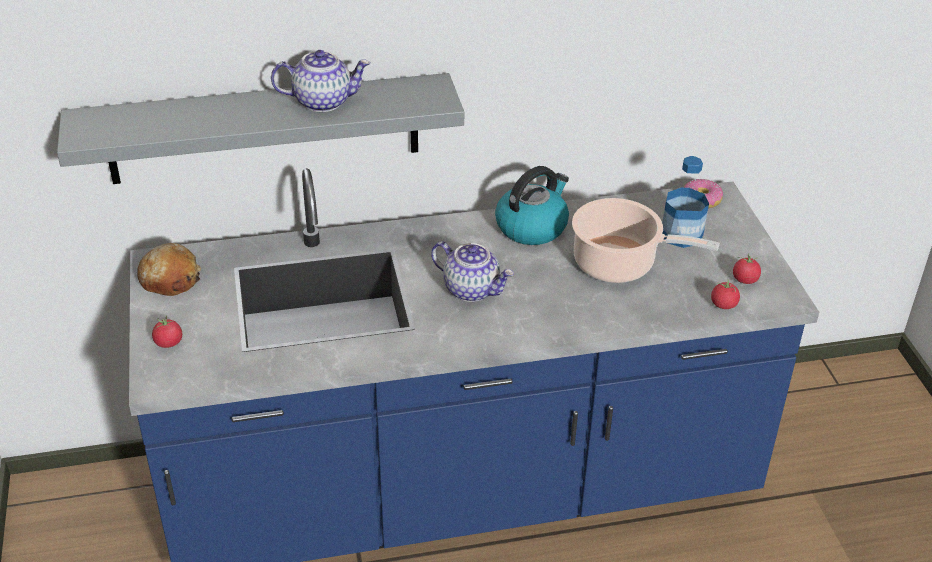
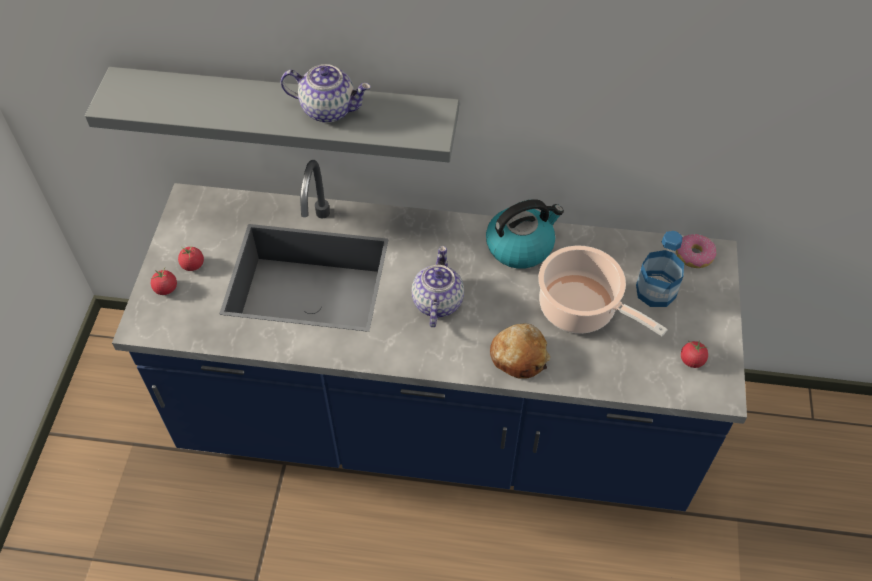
camera: 20 degrees right, 15 degrees up
bread [137,243,201,296] -> bread moved to [490,324,550,379]
teapot [431,241,514,302] -> teapot turned 135 degrees counterclockwise [412,246,464,327]
tomato [711,279,740,309] -> tomato moved to [178,246,204,271]

